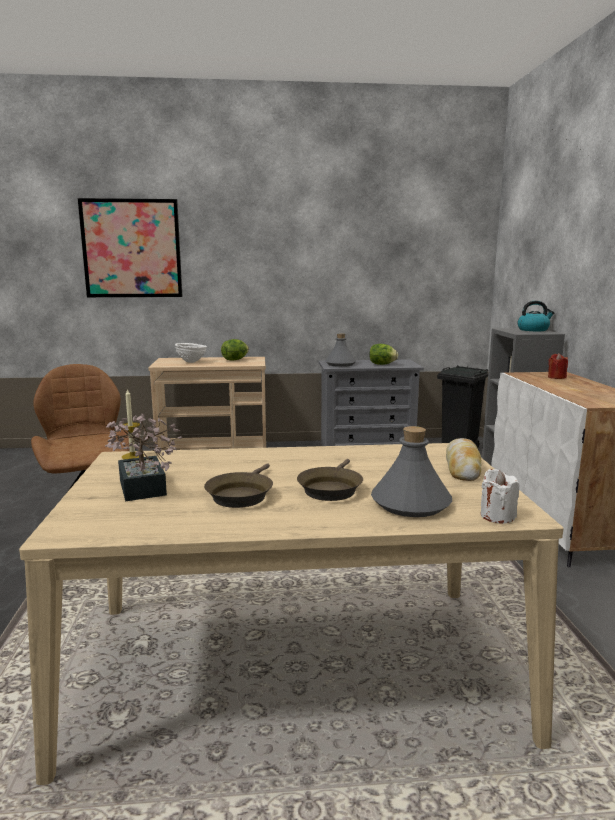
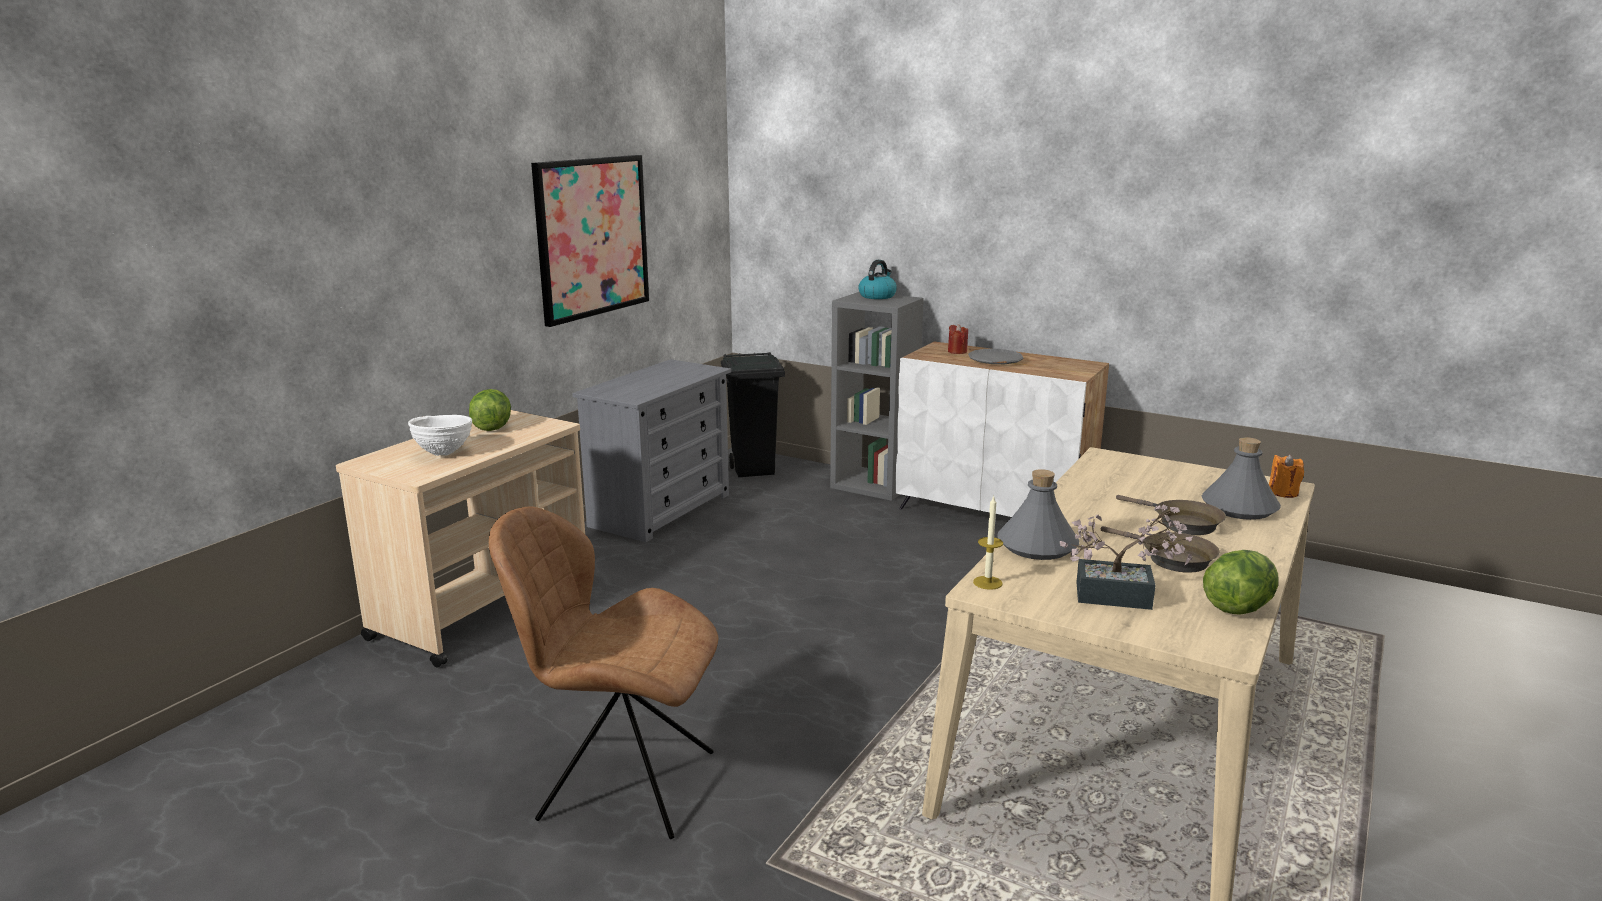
camera: 55 degrees left, 5 degrees up
picture [78,198,183,297] -> picture moved to [531,155,649,327]
grey bottle [325,333,356,367] -> grey bottle moved to [997,469,1079,560]
lettuce [369,344,398,365] -> lettuce moved to [1203,550,1279,615]
bread [446,438,482,481] -> none
white candle [481,469,519,524] -> orange candle [1269,454,1304,498]
none -> grey plate [968,349,1024,364]

